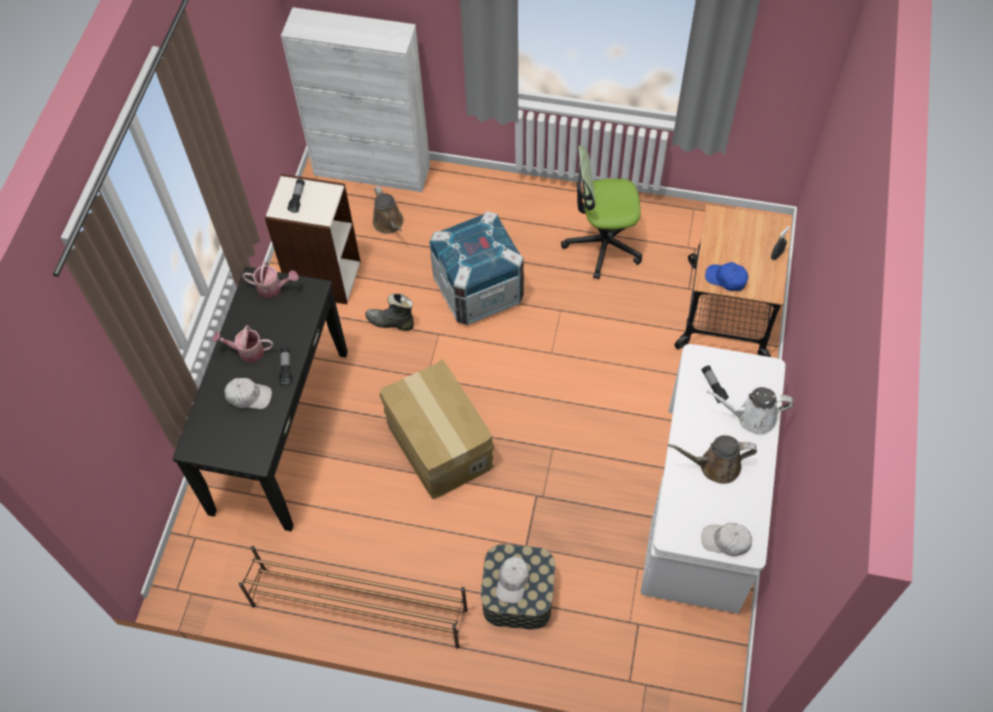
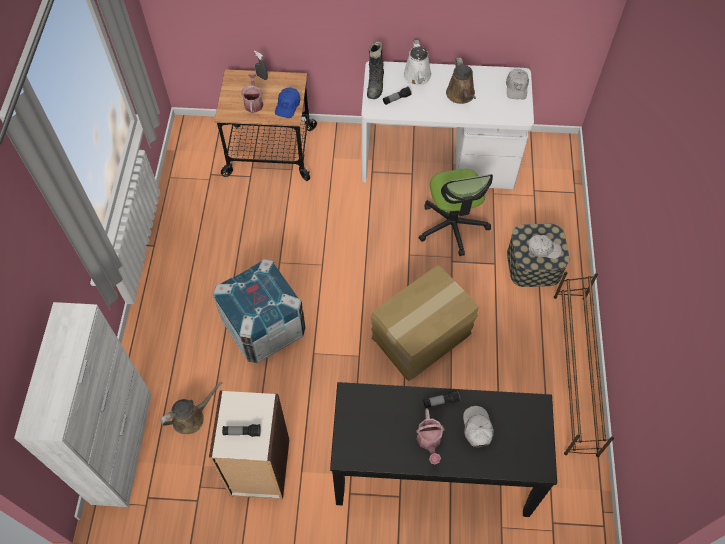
camera: 100 degrees left, 0 degrees up
watering can [242,261,299,298] -> watering can moved to [241,74,263,114]
black boot [365,293,414,331] -> black boot moved to [367,42,384,99]
office chair [561,145,642,279] -> office chair moved to [419,169,493,256]

